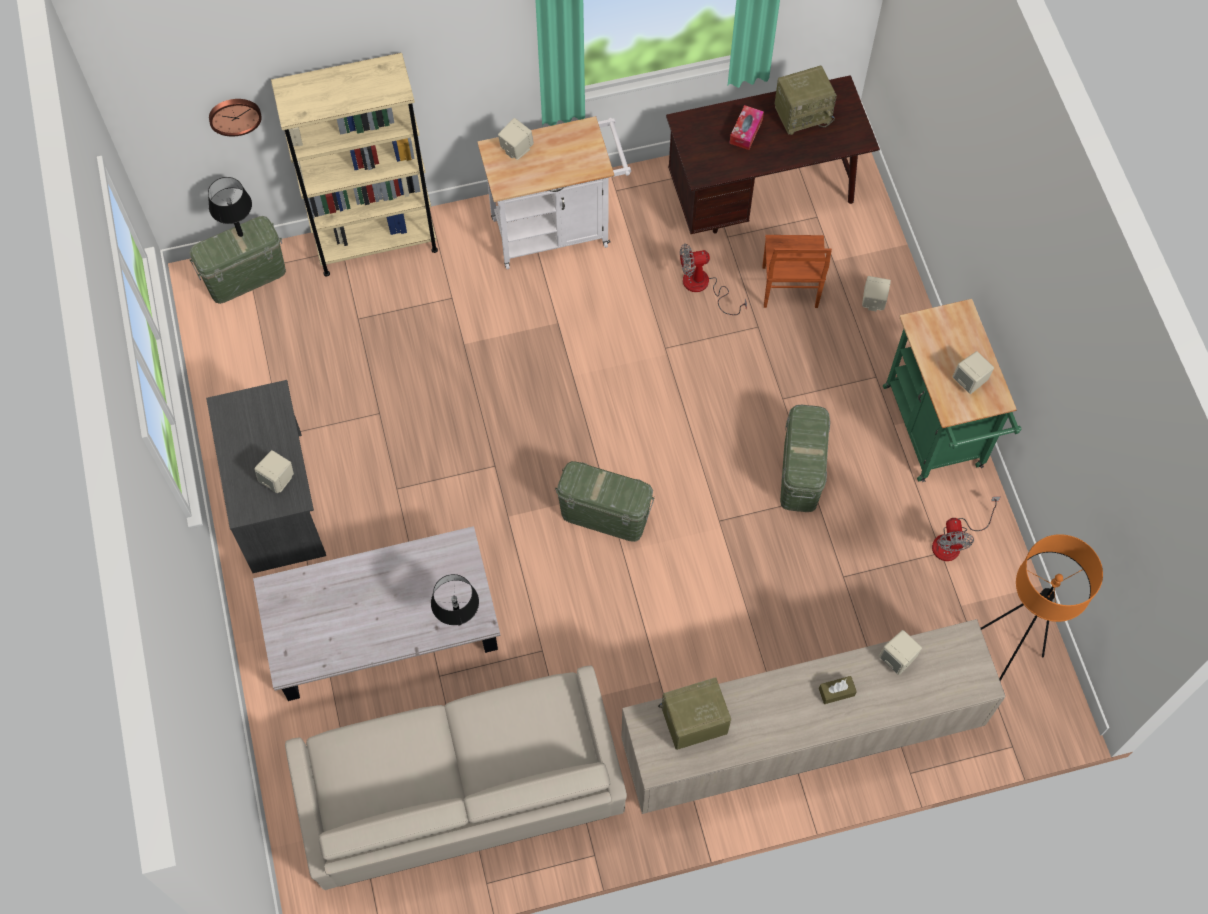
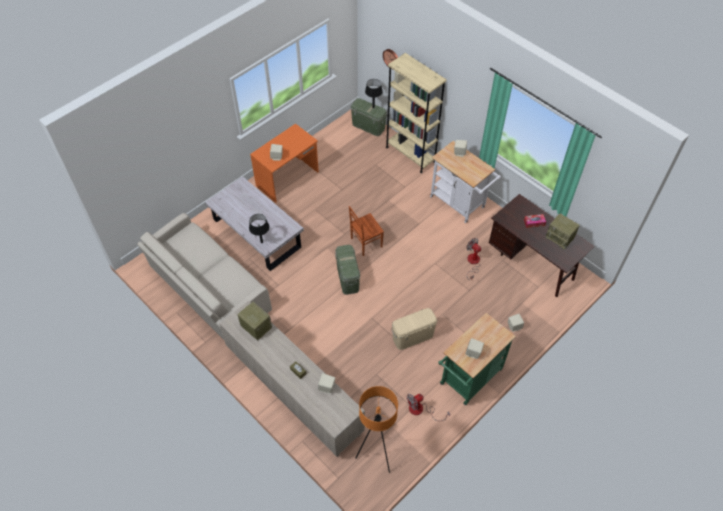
camera: 60 degrees right, 10 degrees down
grey desk [206,380,326,573] -> orange desk [250,124,319,203]
brown chair [762,235,832,308] -> brown chair moved to [349,206,384,256]
green storage box [780,405,830,512] -> beige storage box [391,308,438,350]

